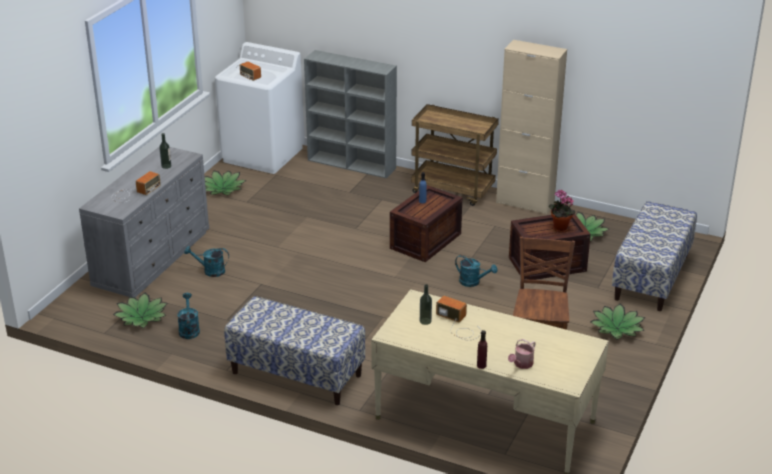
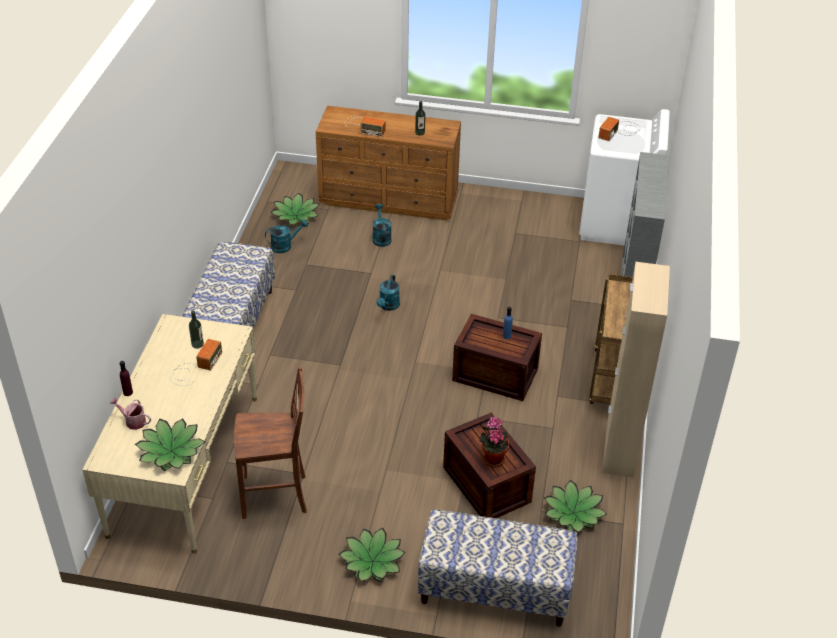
camera: 75 degrees right, 10 degrees up
grey dresser [79,146,209,297] -> brown dresser [316,106,461,220]
potted plant [205,171,246,196] -> potted plant moved to [135,419,205,471]
turquoise watering can [455,255,497,287] -> turquoise watering can moved to [376,275,400,311]

